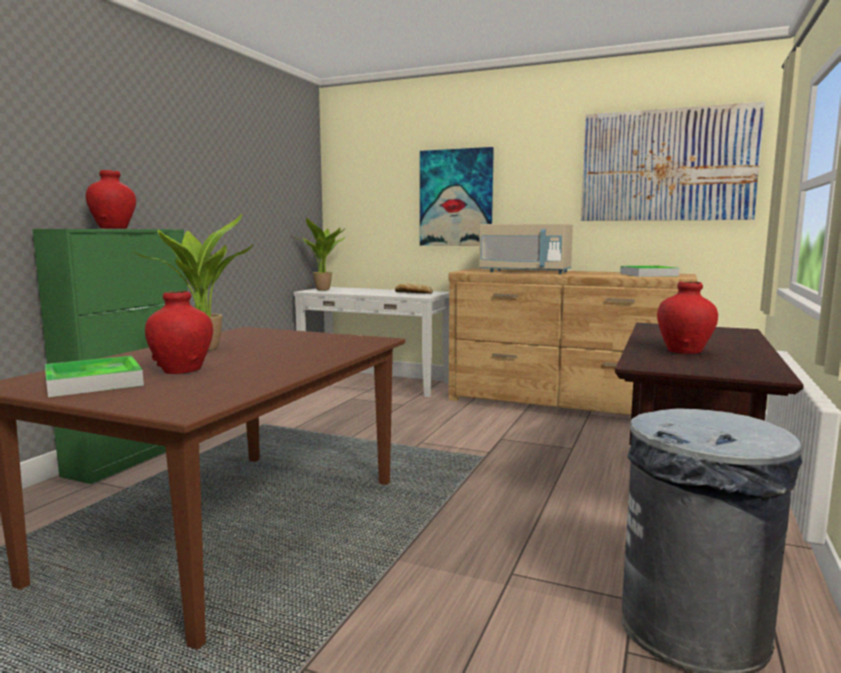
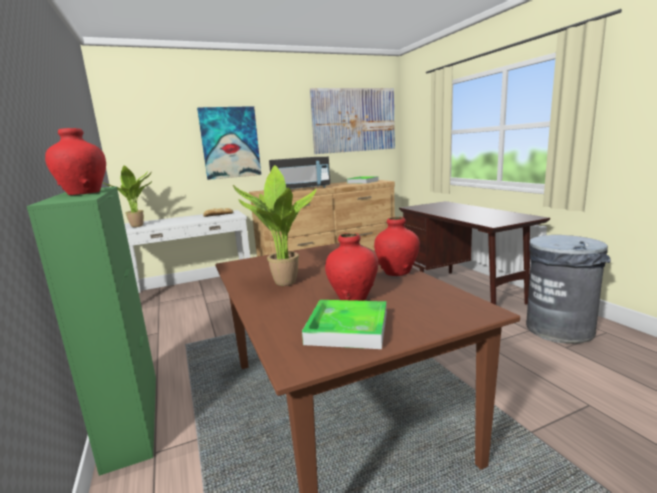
camera: 45 degrees left, 5 degrees up
beige microwave [479,224,573,274] -> black microwave [269,157,330,189]
red vase [657,281,718,354] -> red vase moved to [374,217,420,276]

